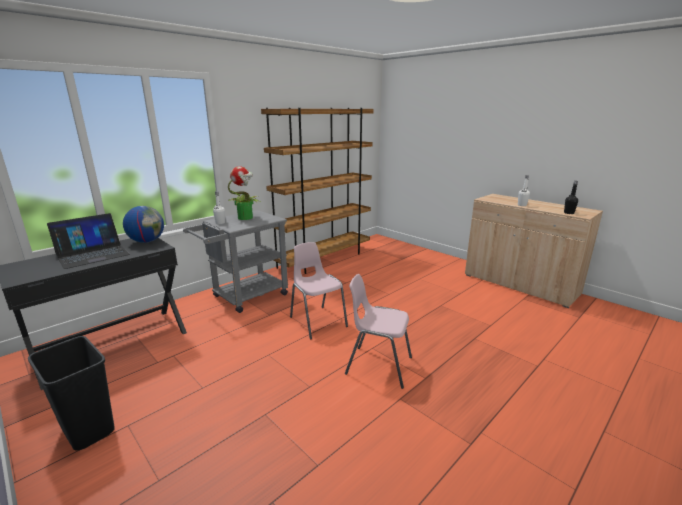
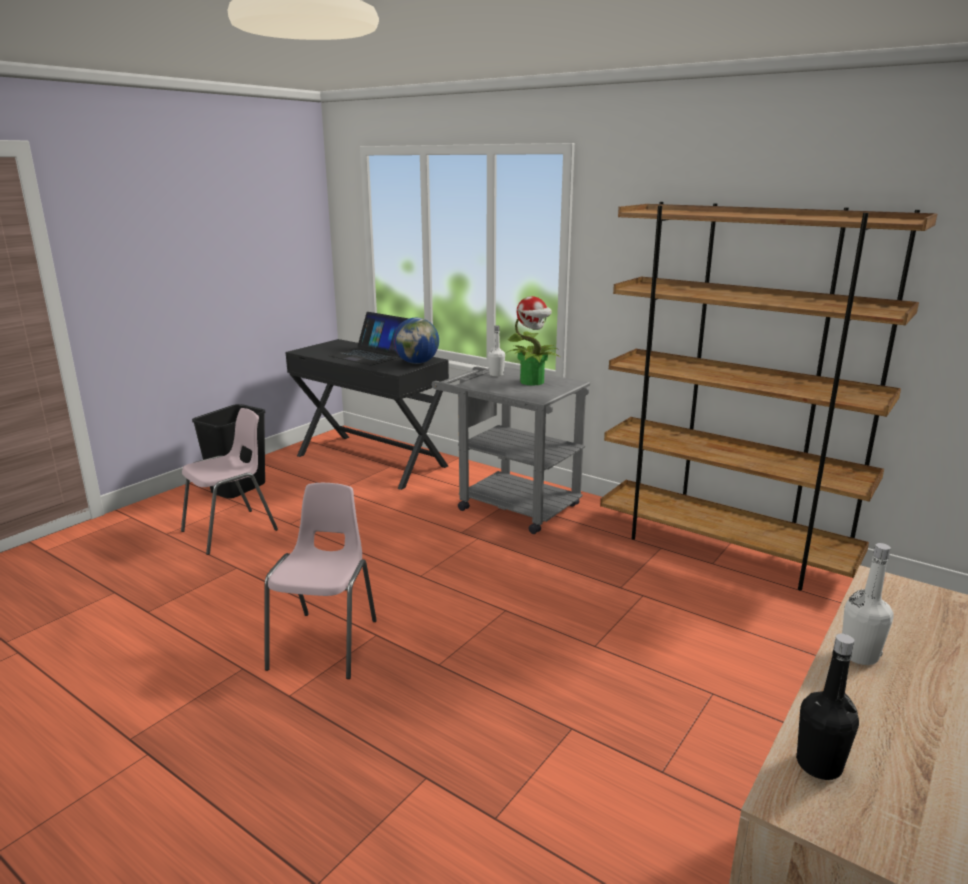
camera: 80 degrees right, 0 degrees up
pink chair [290,242,348,340] -> pink chair moved to [181,408,278,555]

